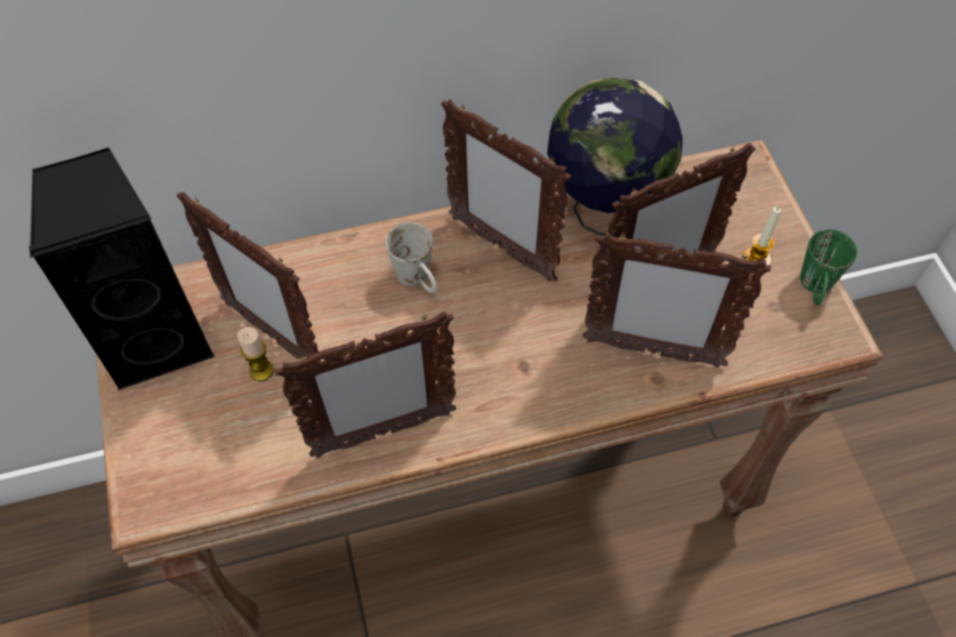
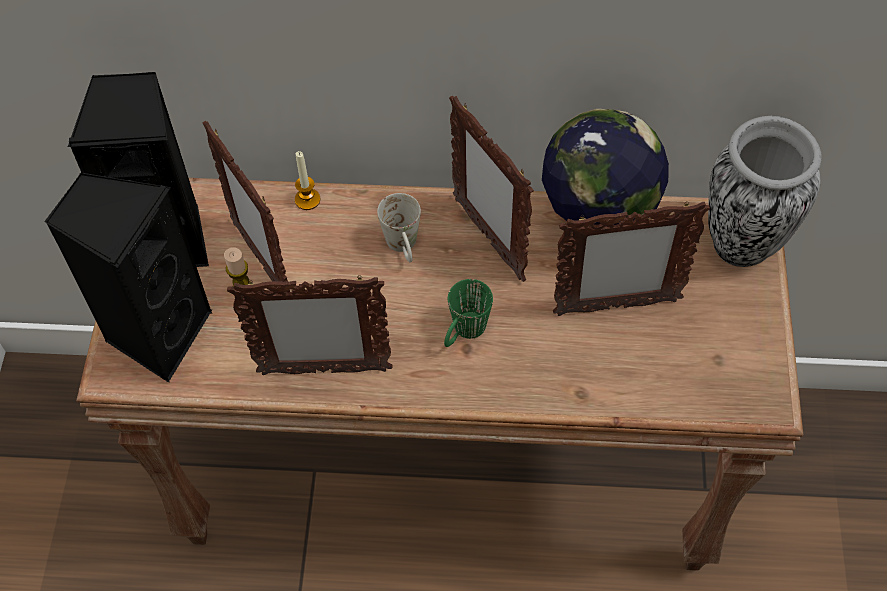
camera: 20 degrees right, 0 degrees up
picture frame [583,233,771,368] -> none
candle [742,206,781,265] -> candle moved to [295,151,320,210]
green mug [800,229,857,305] -> green mug moved to [444,279,493,347]
none -> black speaker [44,172,212,383]
none -> vase [708,116,822,267]

